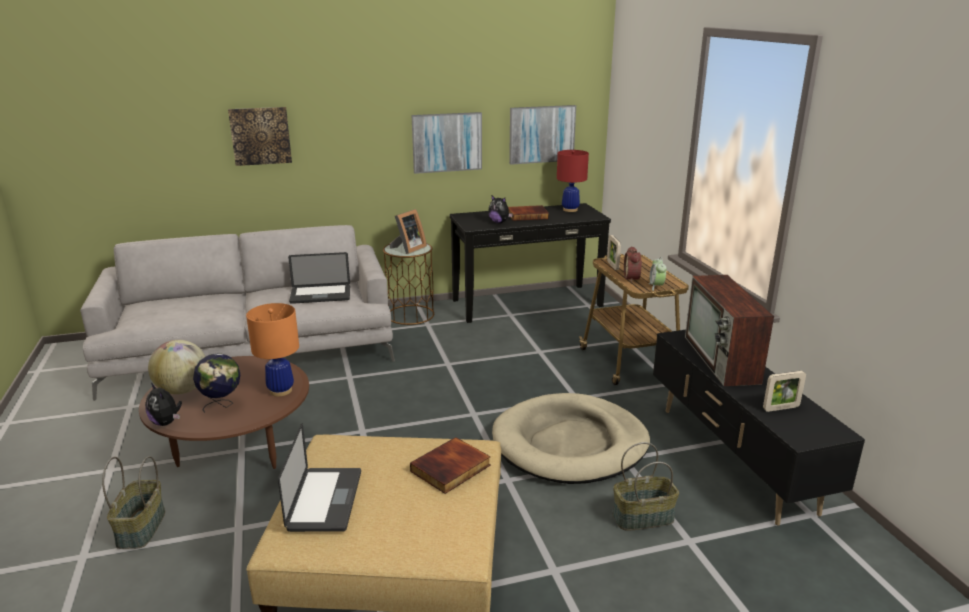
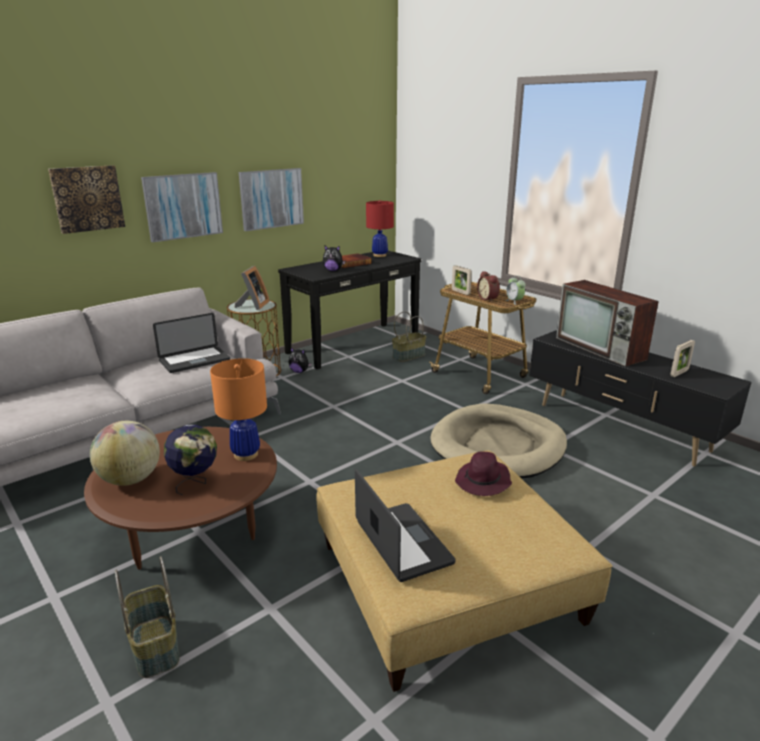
camera: 25 degrees left, 0 degrees up
plush toy [145,383,182,426] -> plush toy moved to [289,348,312,373]
book [410,437,491,494] -> purple hat [455,452,512,496]
picture [509,105,576,165] -> picture moved to [141,172,223,242]
basket [613,442,679,530] -> basket moved to [392,311,426,362]

